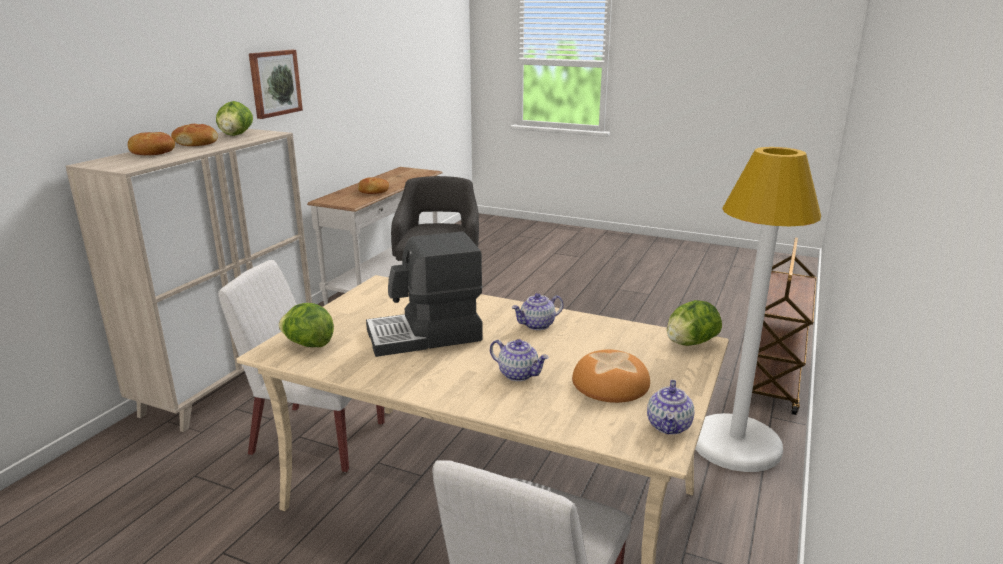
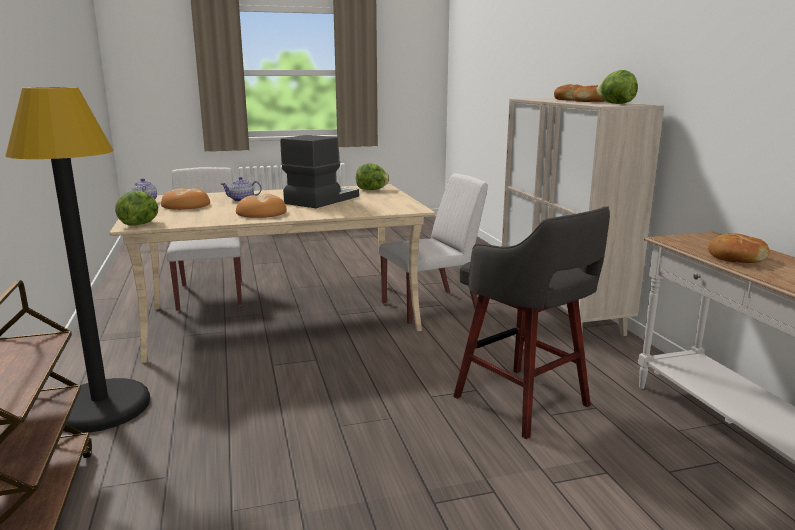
camera: 140 degrees right, 5 degrees down
picture [249,50,303,119] -> none
teapot [512,293,563,330] -> bread [236,194,287,218]
white floor lamp [695,147,821,472] -> black floor lamp [6,87,150,433]

